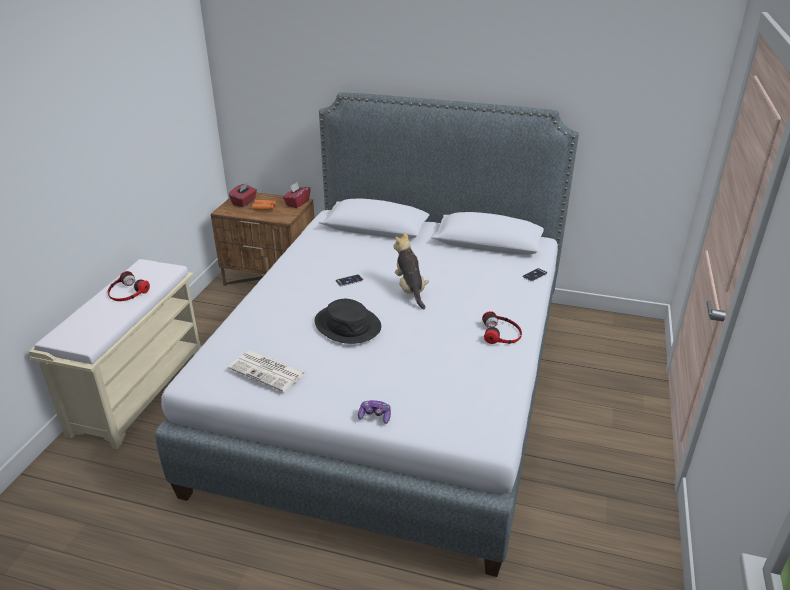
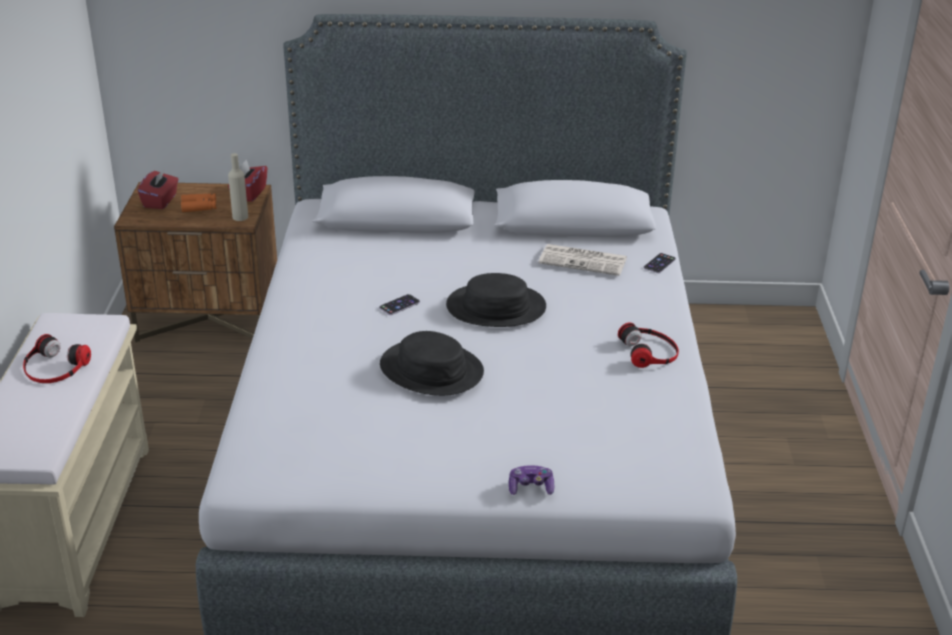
camera: 15 degrees left, 0 degrees up
newspaper [228,350,306,392] -> newspaper moved to [539,244,627,276]
plush toy [393,232,429,309] -> black hat [446,273,546,327]
none -> beige bottle [228,153,248,221]

